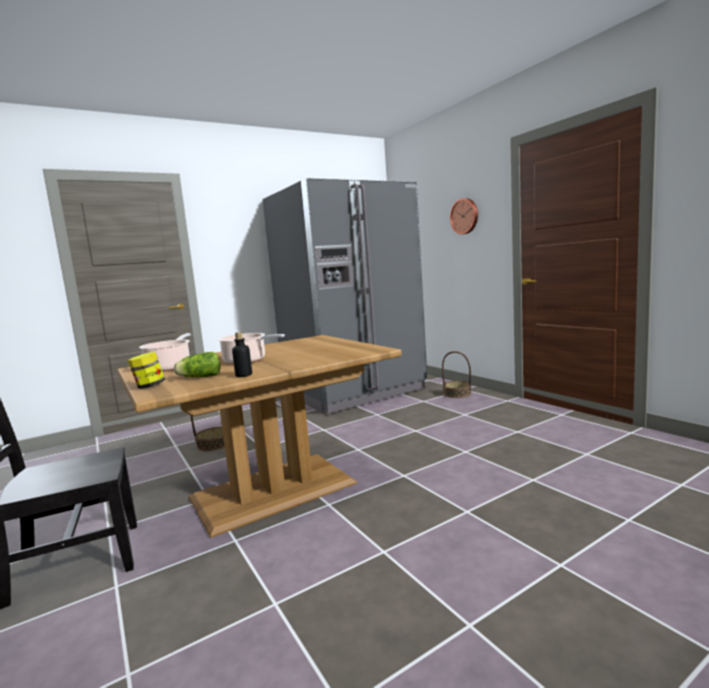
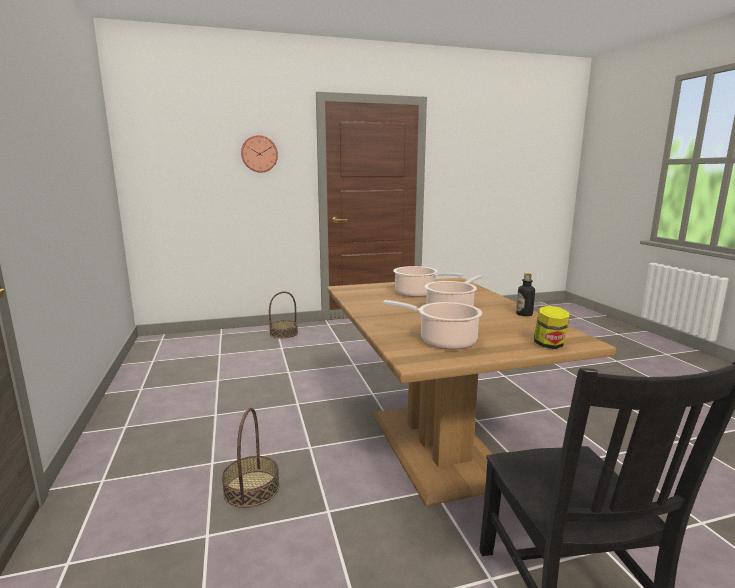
camera: 75 degrees left, 5 degrees up
lettuce [174,352,220,377] -> none
grey fridge [263,178,427,413] -> none
none -> cooking pot [393,266,464,297]

